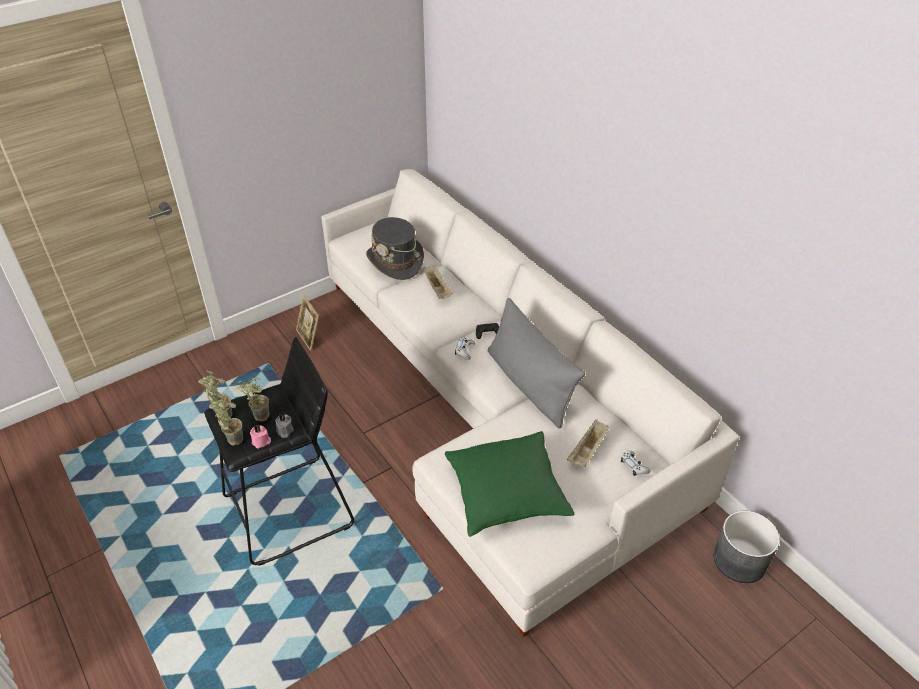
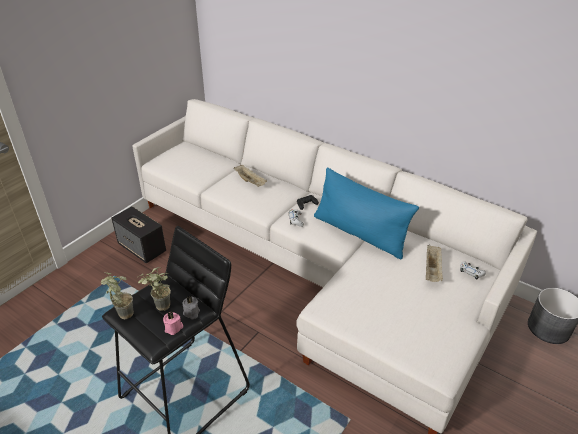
camera: 20 degrees left, 5 degrees down
potted plant [209,395,243,446] -> none
picture frame [296,295,319,351] -> speaker [111,206,166,263]
grey hat [366,217,424,280] -> none
green pillow [445,431,574,537] -> none
grey pillow [488,298,586,429] -> blue pillow [314,167,419,260]

